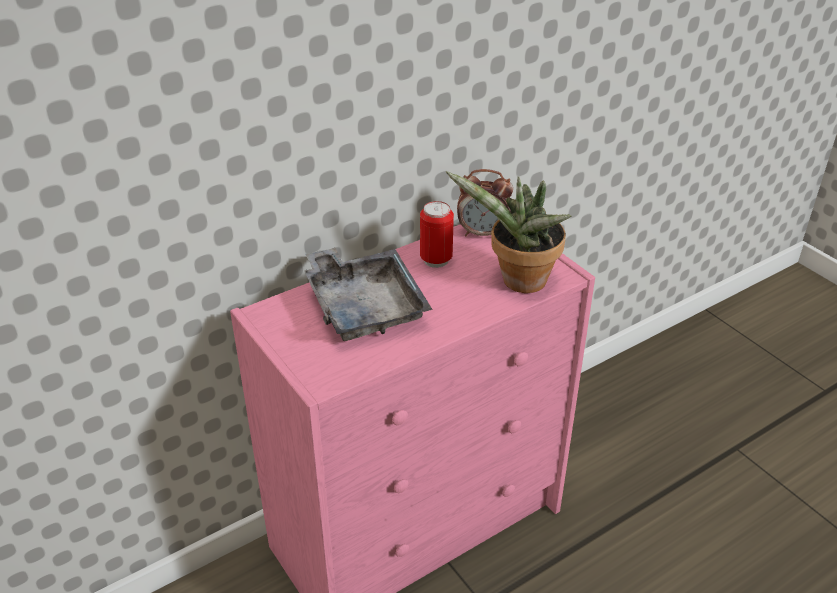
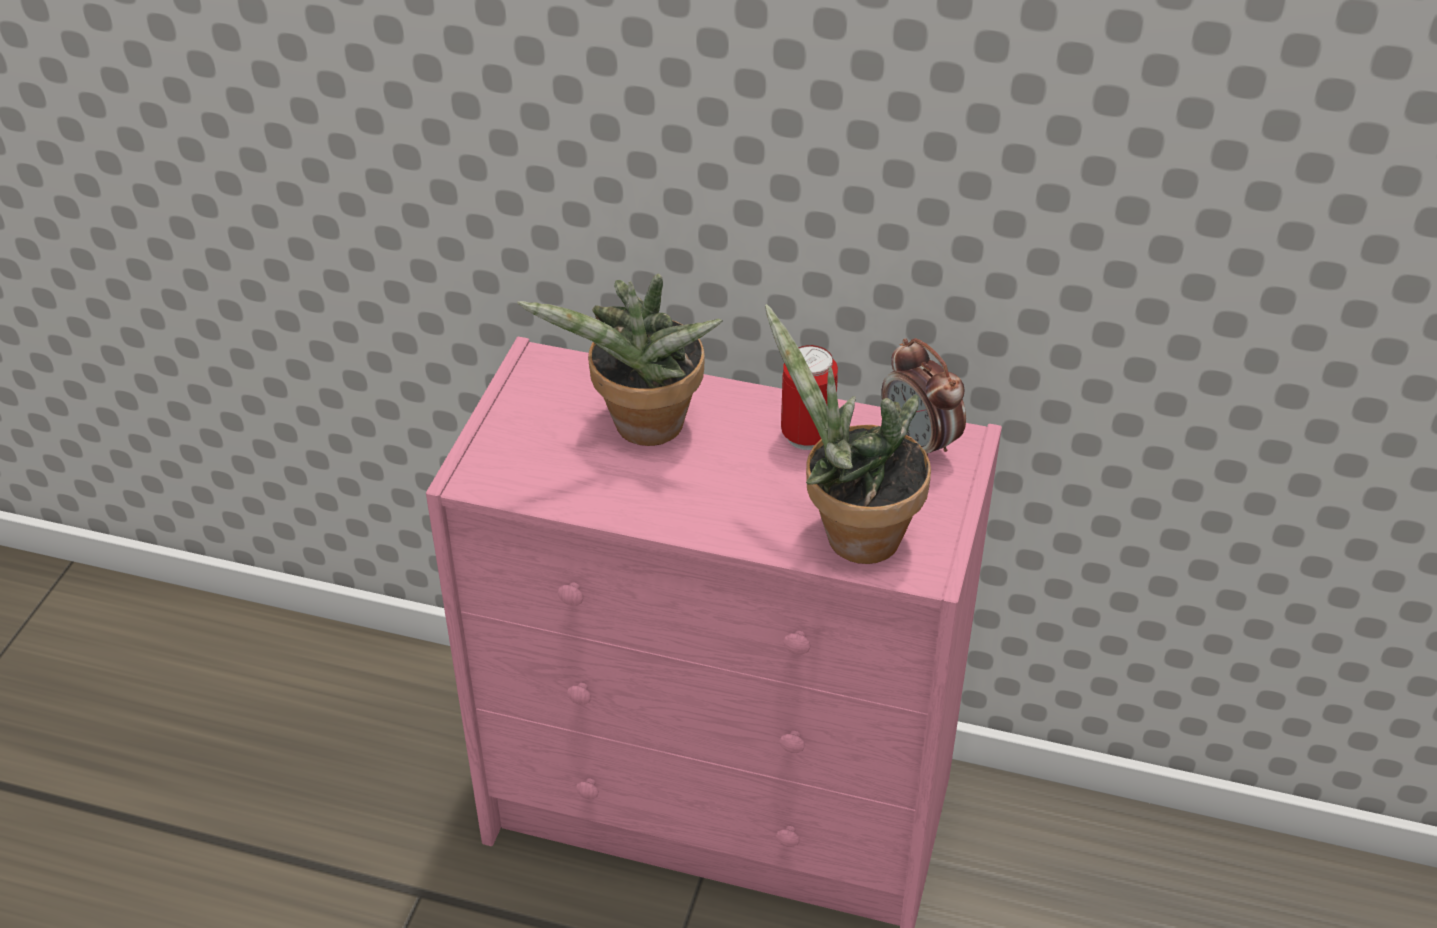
camera: 50 degrees right, 5 degrees up
grey tray [304,248,433,341] -> potted plant [517,274,723,446]

